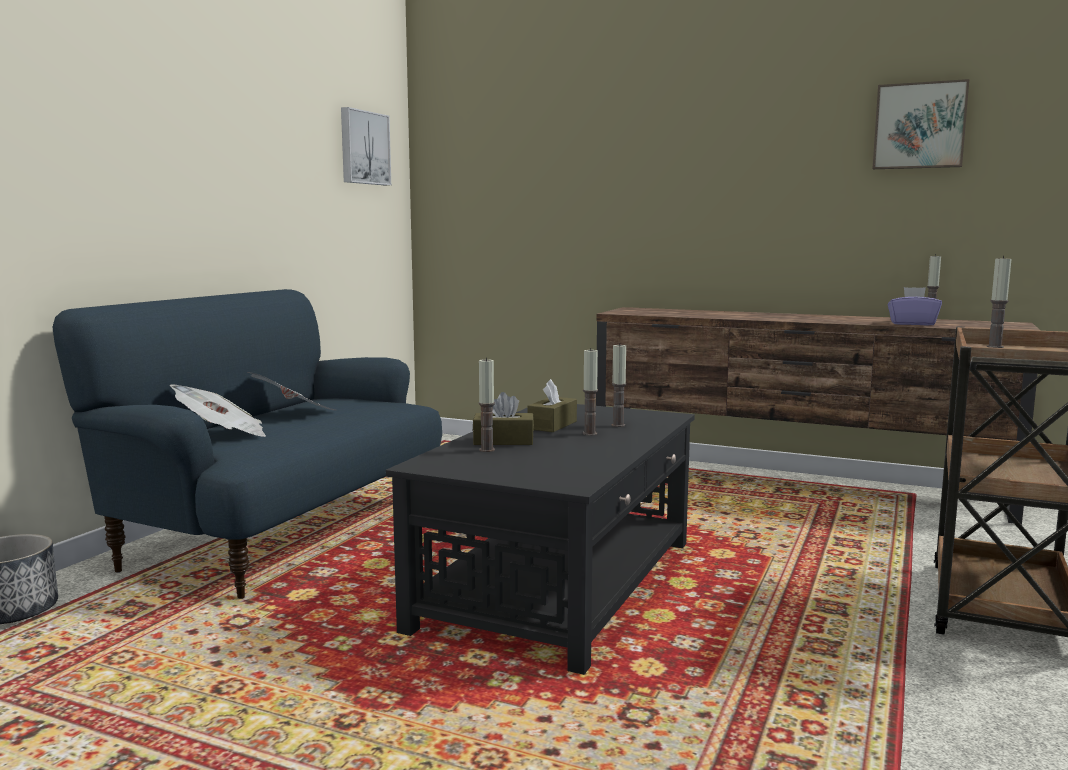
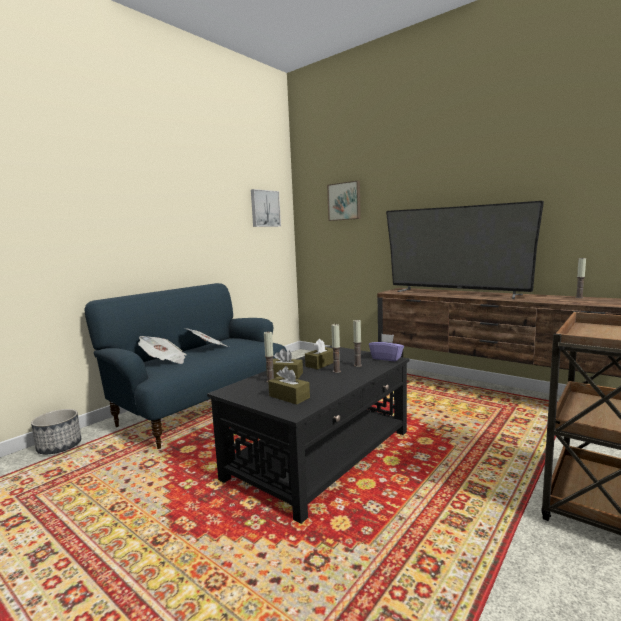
camera: 15 degrees right, 0 degrees up
picture [873,79,969,169] -> picture moved to [327,181,361,221]
purple tissue box [888,287,942,325] -> purple tissue box moved to [369,334,404,361]
candle [986,256,1012,348] -> none
none -> brown tissue box [268,366,310,405]
none -> television [386,201,544,299]

